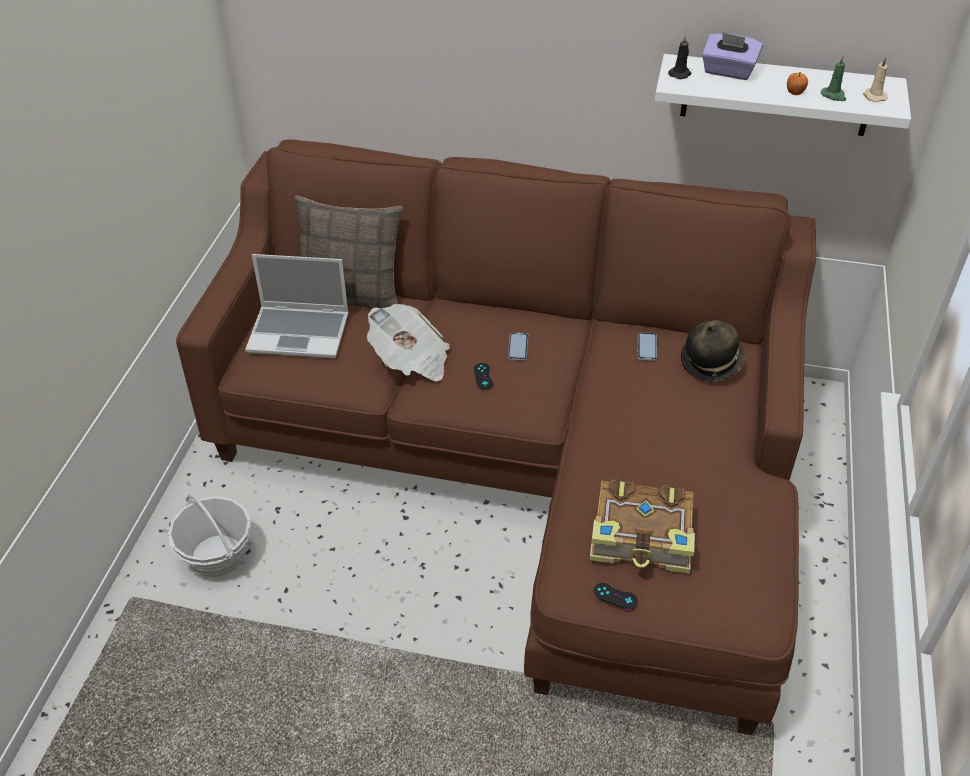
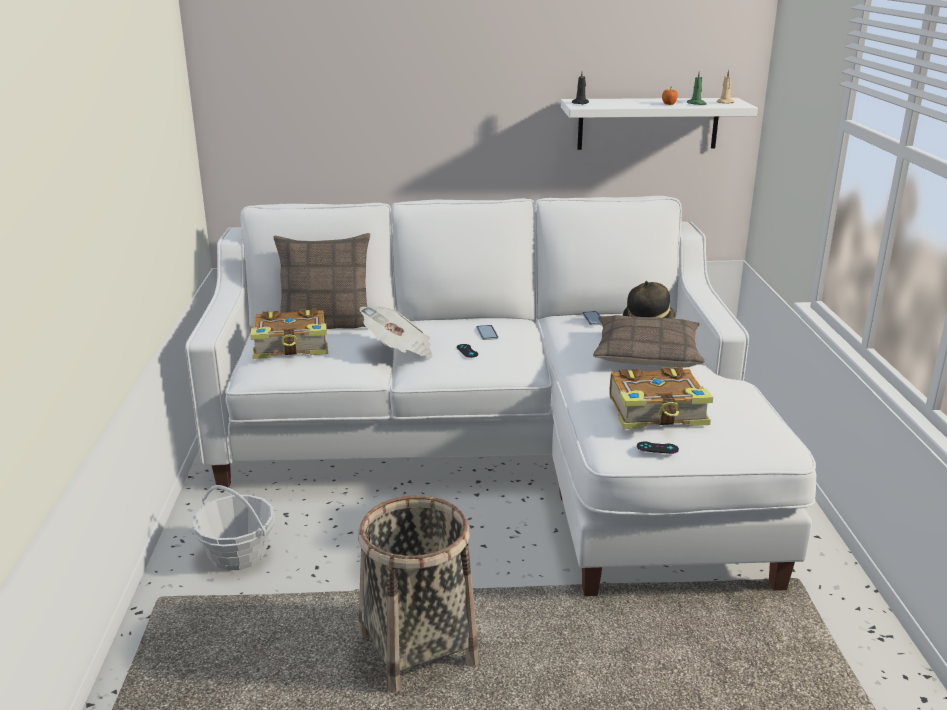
camera: 15 degrees left, 20 degrees down
brown sofa [176,139,816,735] -> white sofa [185,196,816,596]
laptop [245,254,349,358] -> book [250,309,328,359]
purple tissue box [702,32,763,80] -> none
none -> basket [358,495,479,693]
none -> pillow [593,315,705,367]

